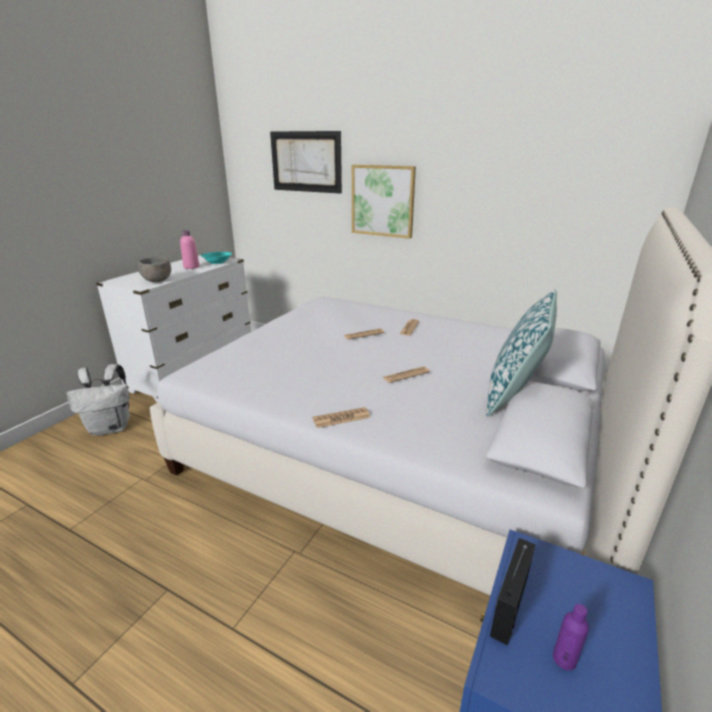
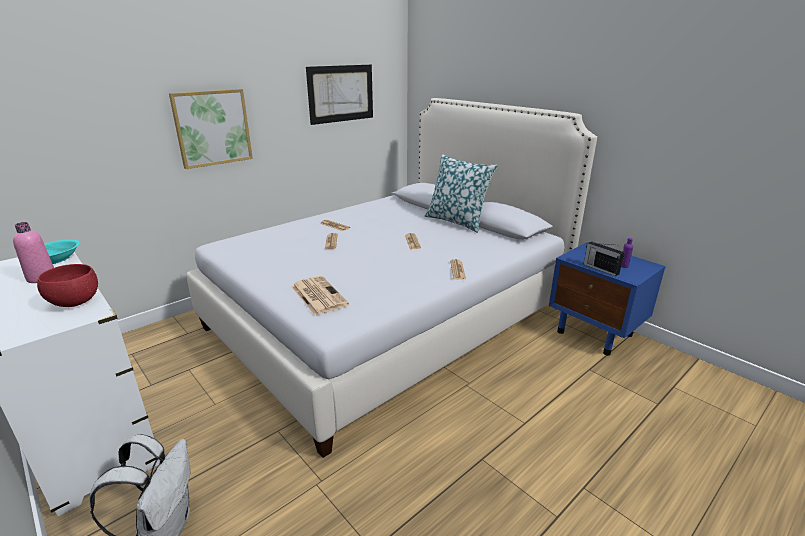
camera: 70 degrees left, 0 degrees up
grey bowl [138,257,171,282] -> red bowl [37,264,98,307]
picture [270,131,342,194] -> picture moved to [306,65,373,125]
none -> newspaper [291,276,349,315]

